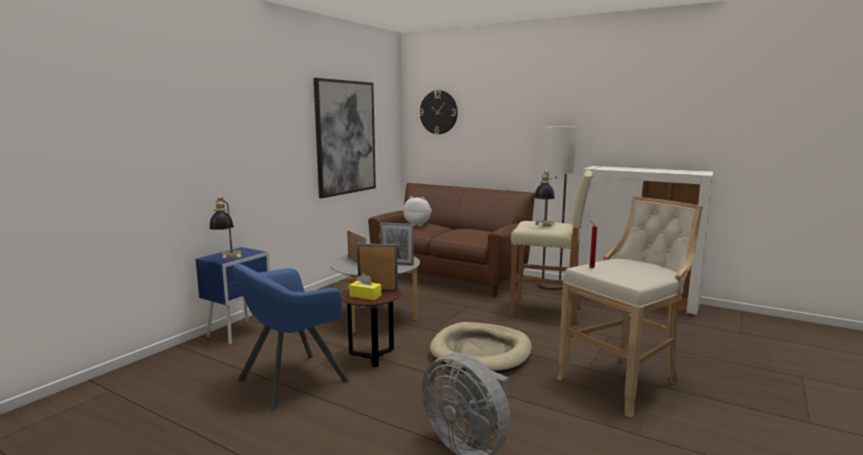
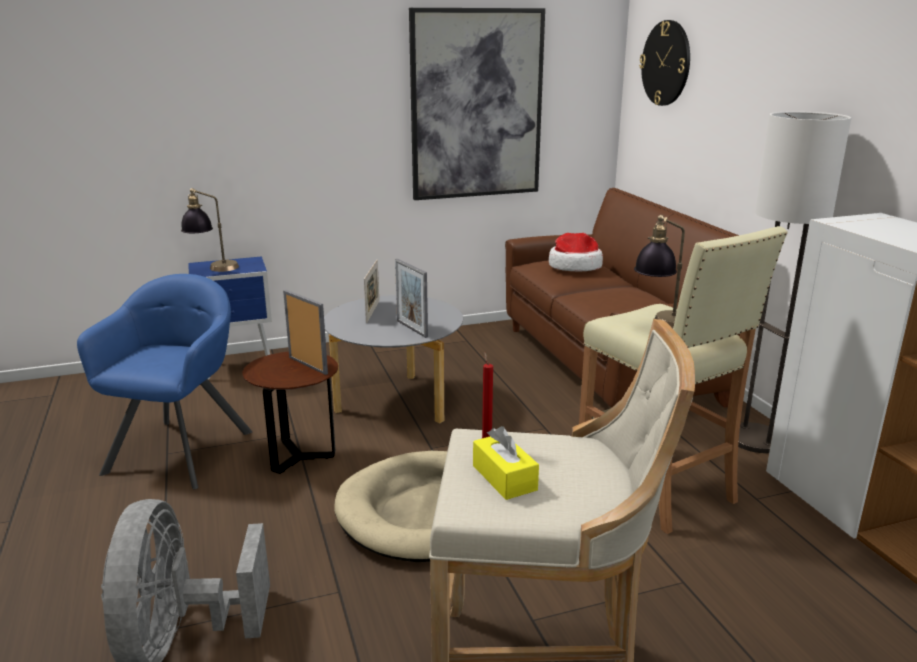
camera: 40 degrees right, 10 degrees up
blue armchair [233,264,350,412] -> blue armchair turned 105 degrees clockwise [77,274,252,490]
yellow tissue box [349,273,381,300] -> yellow tissue box moved to [473,426,539,500]
plush toy [403,196,432,227] -> hat [549,233,603,272]

